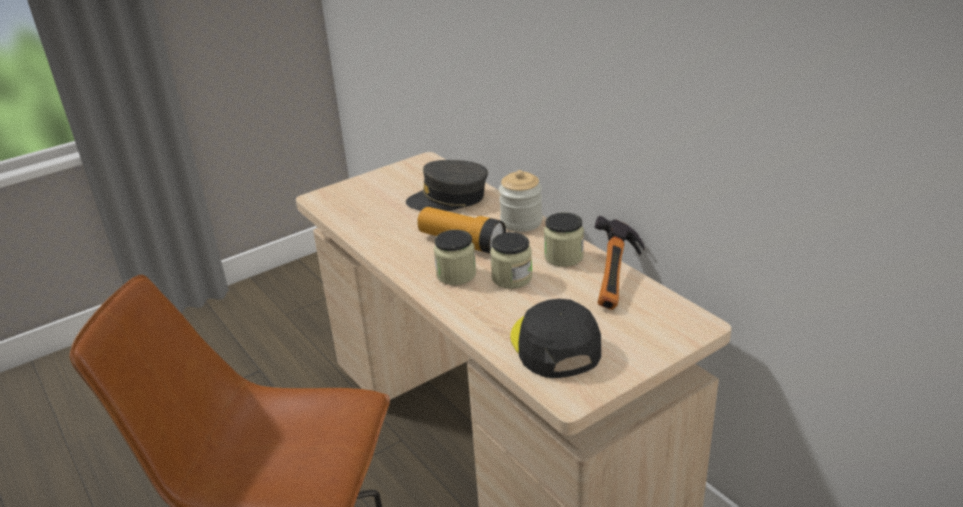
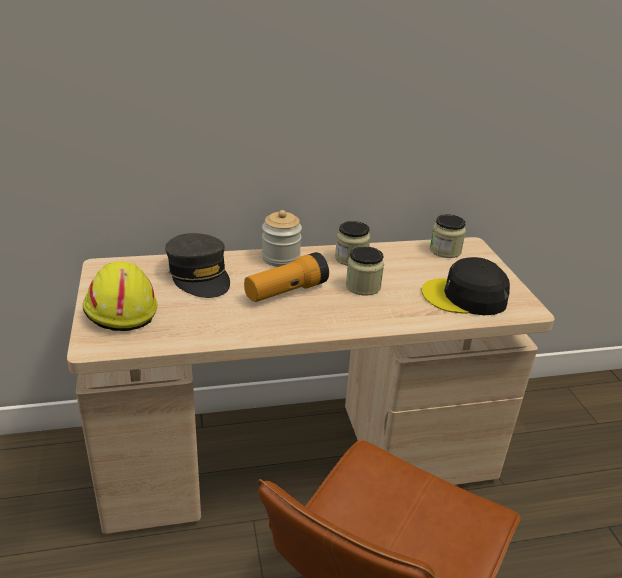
camera: 70 degrees left, 0 degrees up
grey cap [406,160,488,211] -> grey cap turned 45 degrees counterclockwise [165,233,230,298]
jar [434,230,476,285] -> jar moved to [430,214,466,258]
hammer [594,216,645,310] -> none
none -> yellow hard hat [83,262,157,331]

